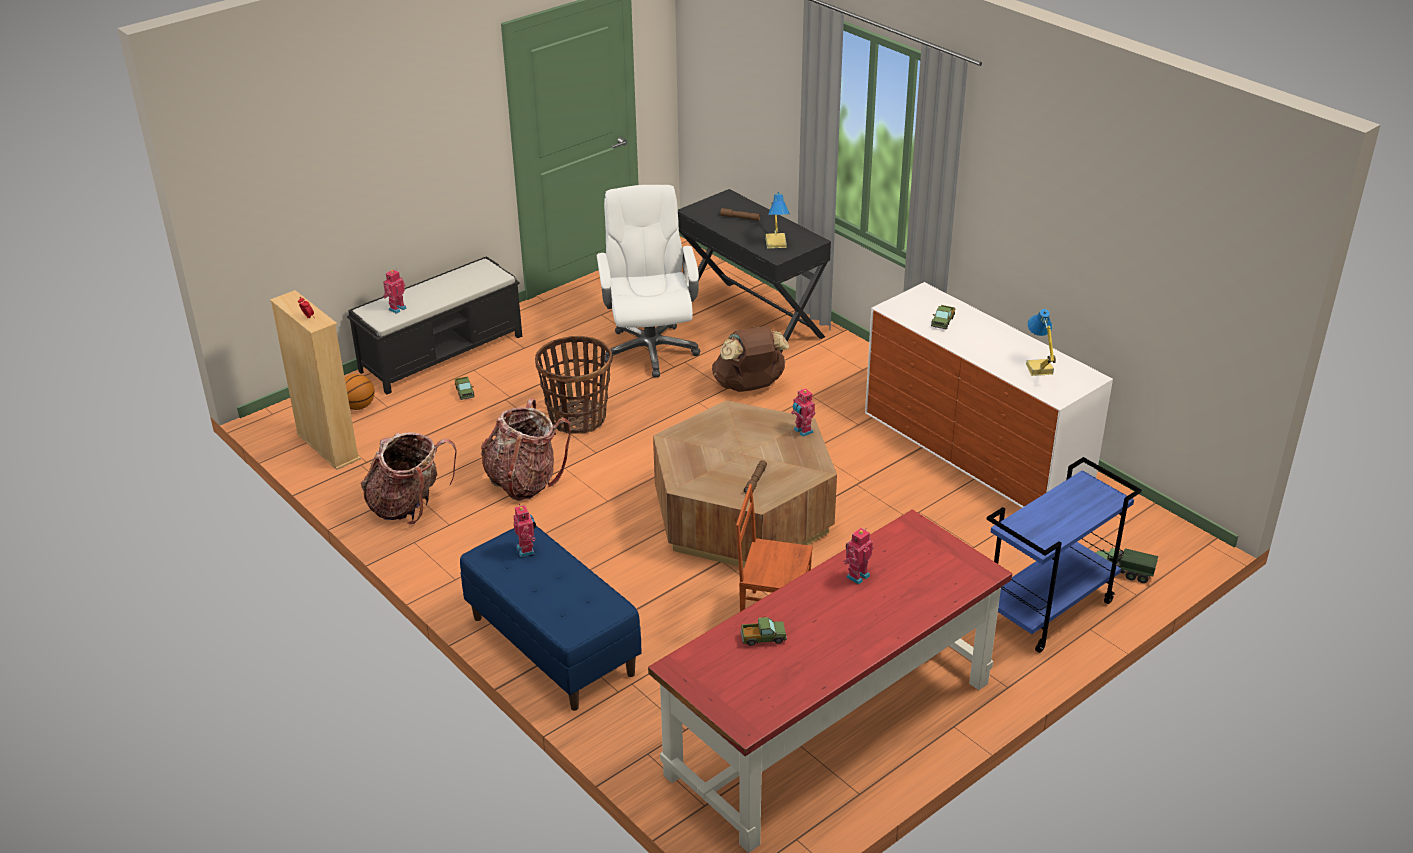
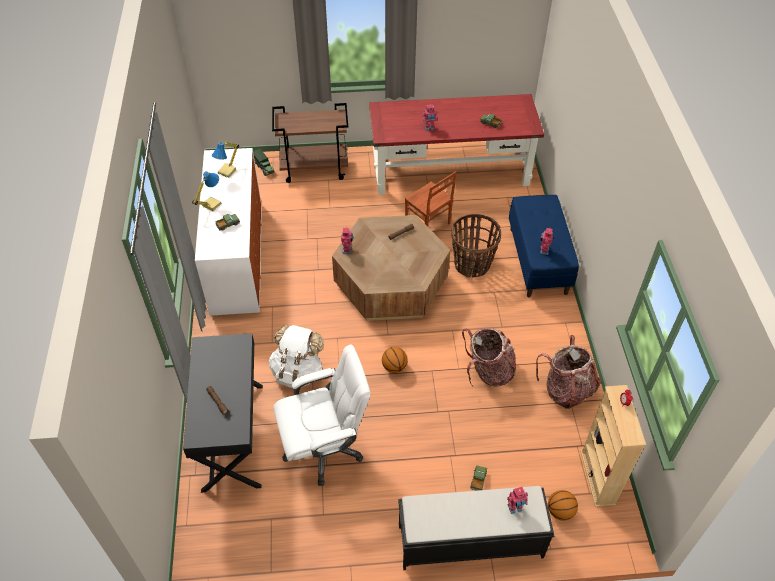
camera: 145 degrees left, 15 degrees up
basket [535,336,612,434] -> basket moved to [451,214,501,278]
white office chair [597,185,700,378] -> white office chair turned 135 degrees counterclockwise [273,345,371,486]
brown backpack [712,326,789,392] -> white backpack [269,325,324,388]
table lamp [766,191,790,248] -> table lamp moved to [192,171,222,212]
blue cart [987,457,1142,653] -> brown cart [272,103,348,183]
none -> basketball [382,347,408,373]

